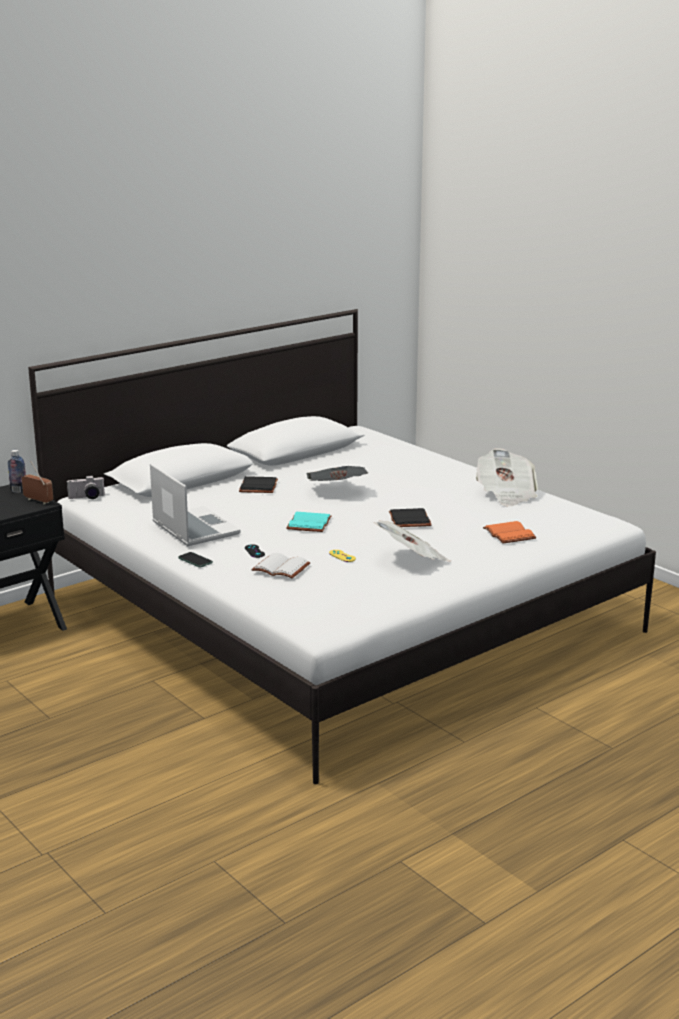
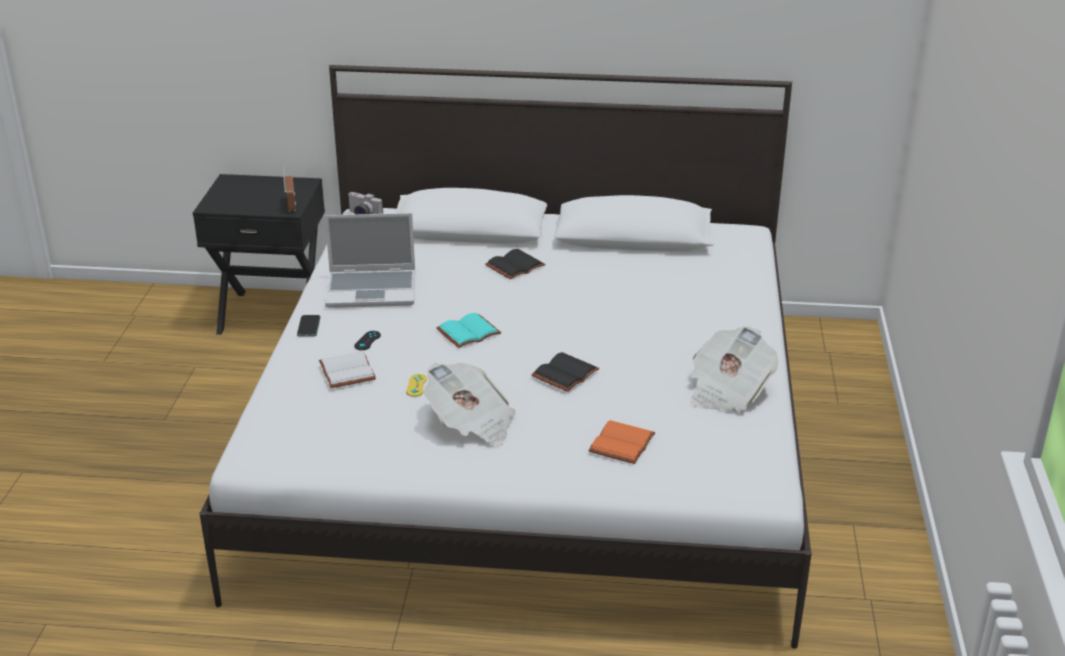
camera: 45 degrees right, 10 degrees up
bottle [8,450,26,493] -> none
laptop [150,463,241,546] -> laptop turned 75 degrees clockwise [325,213,415,308]
newspaper [306,466,368,481] -> none

